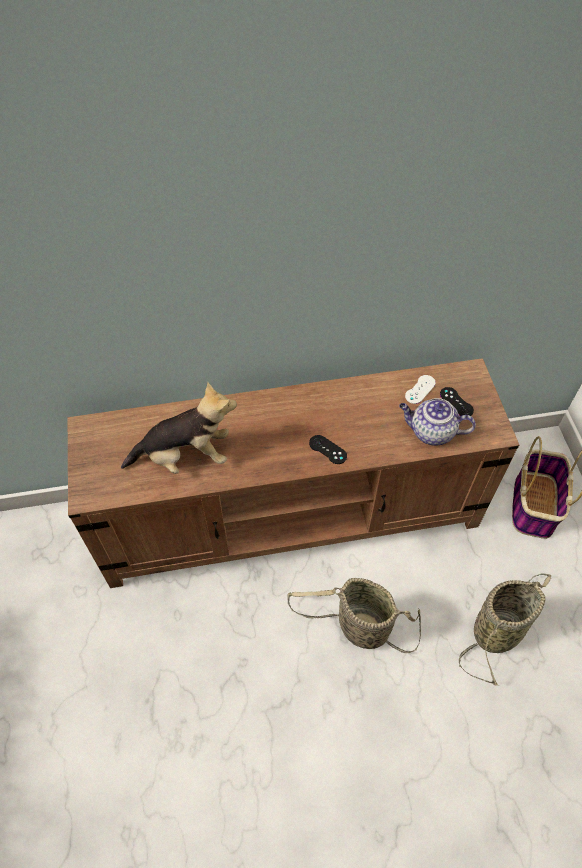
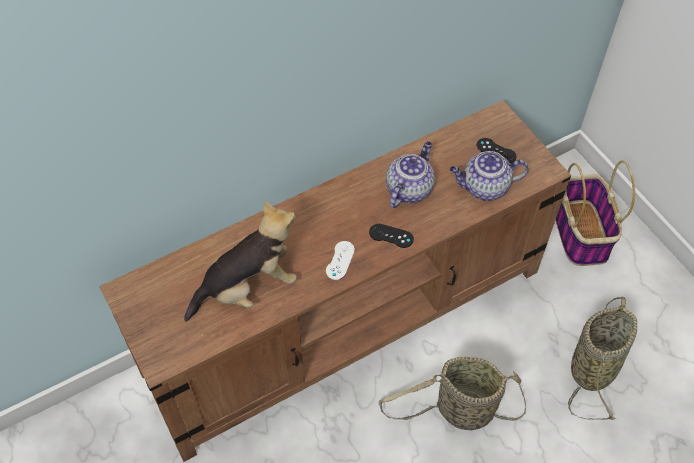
camera: 20 degrees left, 0 degrees up
white game controller [405,375,436,404] -> white game controller moved to [326,241,355,280]
none -> teapot [386,141,435,208]

